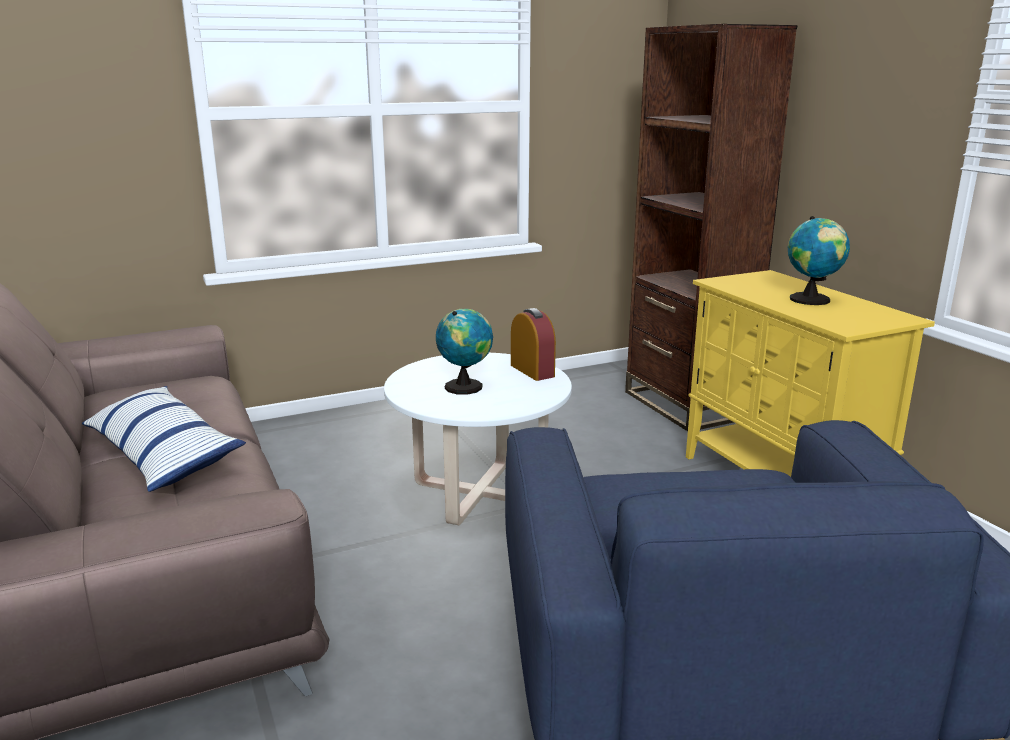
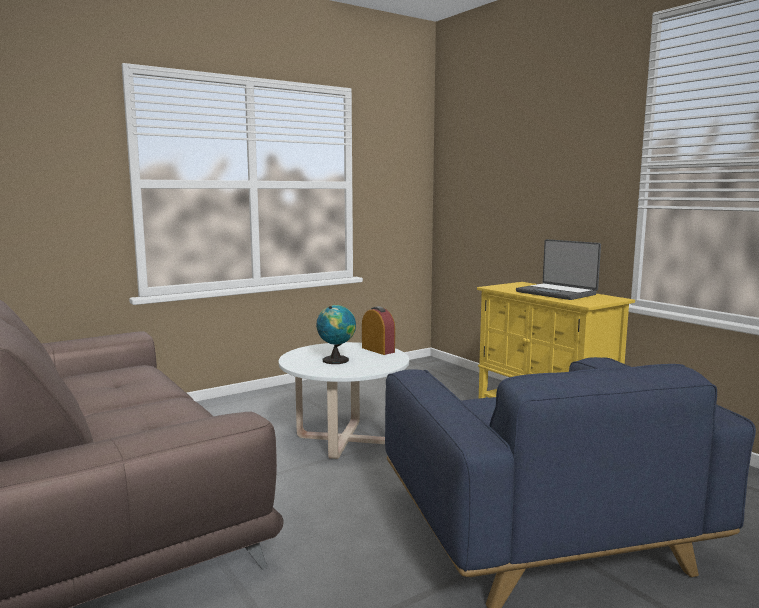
camera: 10 degrees left, 10 degrees down
pillow [82,386,246,492] -> none
brown bookcase [625,24,797,431] -> none
globe [788,216,850,305] -> laptop [516,239,601,300]

